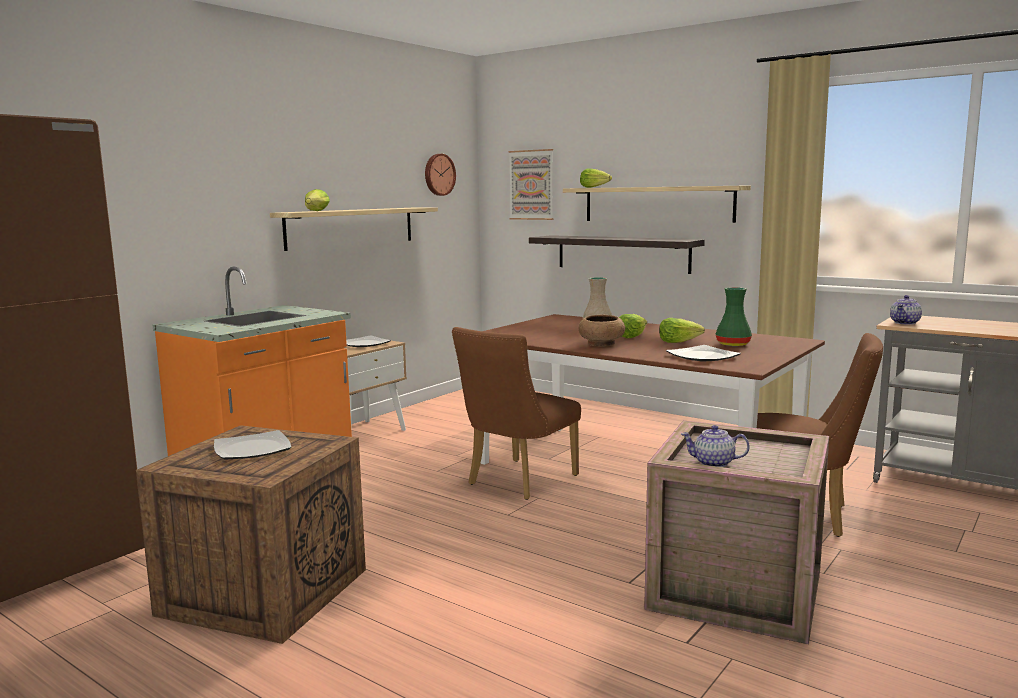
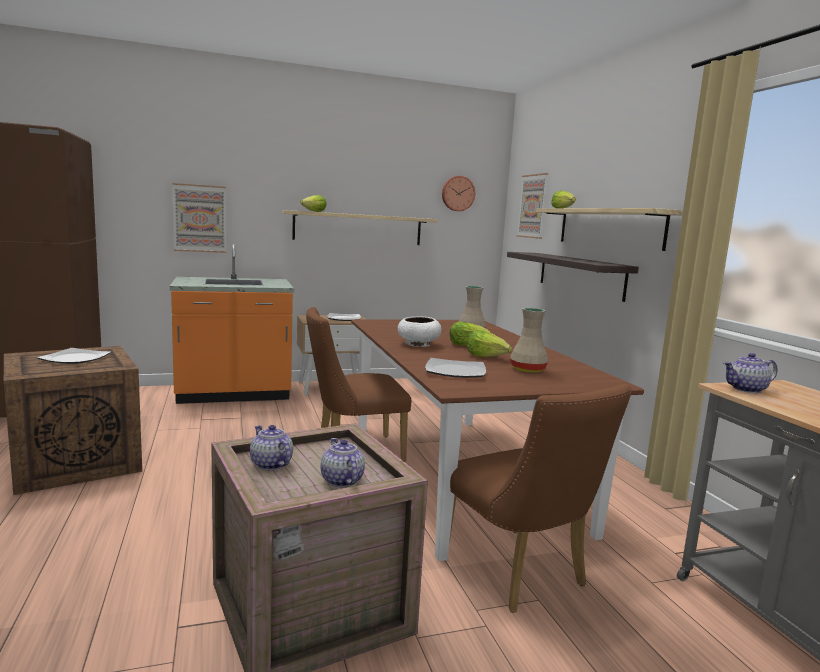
camera: 35 degrees right, 0 degrees up
brown bowl [578,315,625,347] -> white bowl [398,316,441,347]
green vase [716,287,752,346] -> beige vase [510,308,548,373]
none -> picture [172,183,227,253]
none -> teapot [321,438,365,487]

